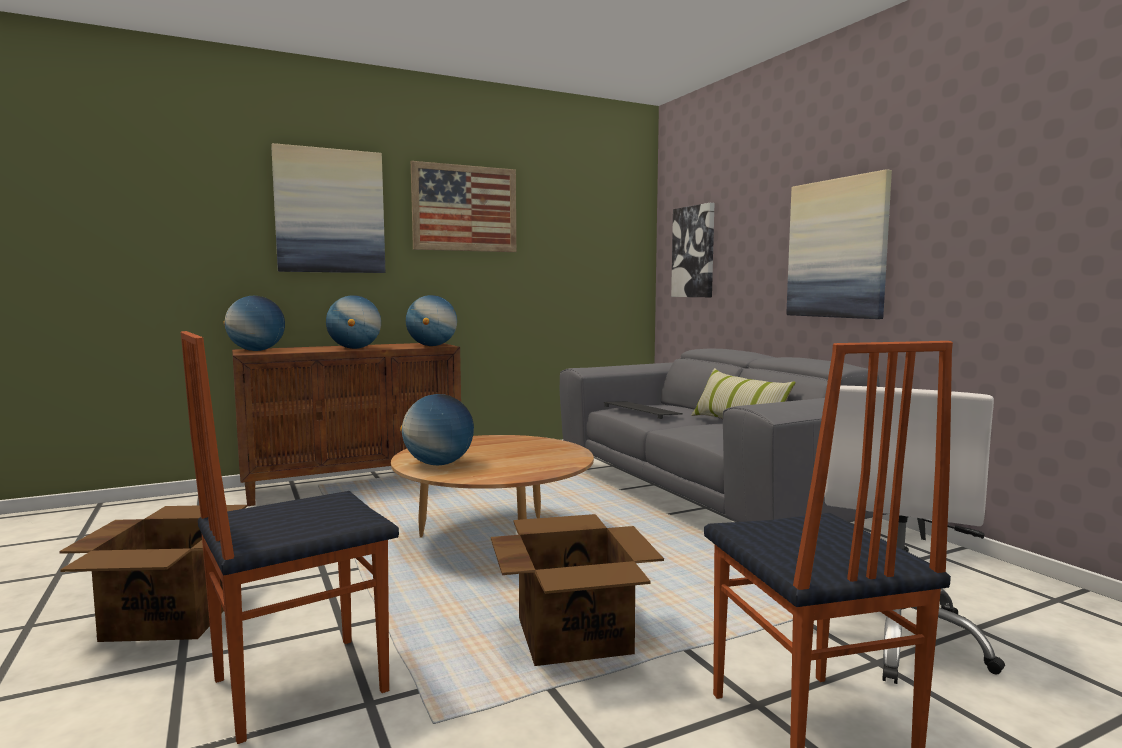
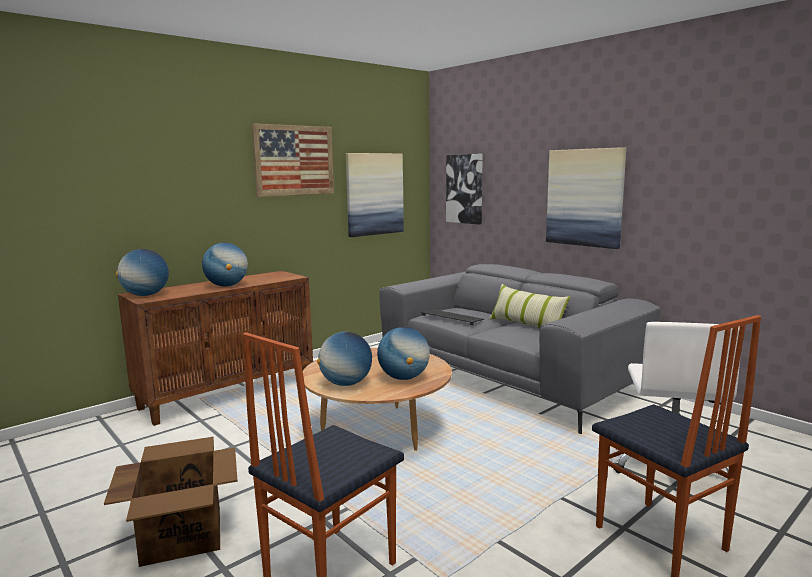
camera: 15 degrees left, 5 degrees up
picture [271,143,385,273] -> picture moved to [346,153,404,237]
globe [406,295,457,346] -> globe moved to [377,327,430,380]
cardboard box [491,514,664,666] -> none

